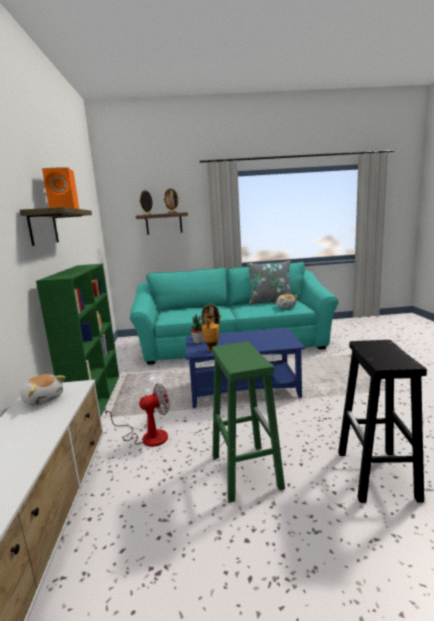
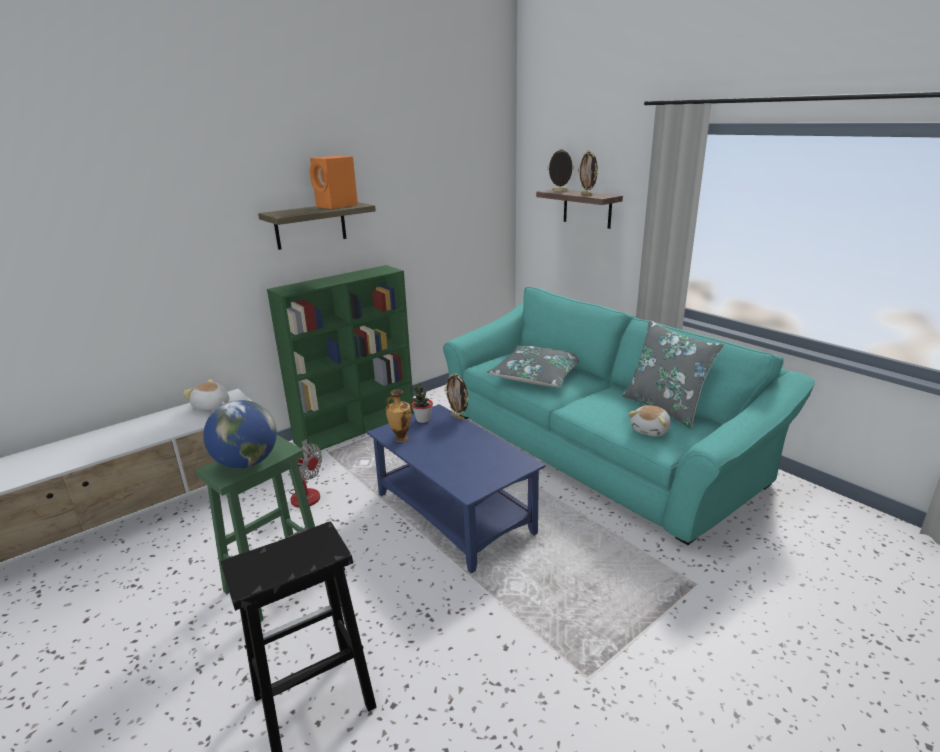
camera: 55 degrees right, 10 degrees up
plush toy [20,374,65,406] -> plush toy turned 120 degrees clockwise [183,379,229,411]
none -> globe [203,400,277,469]
none -> grey pillow [487,345,580,387]

